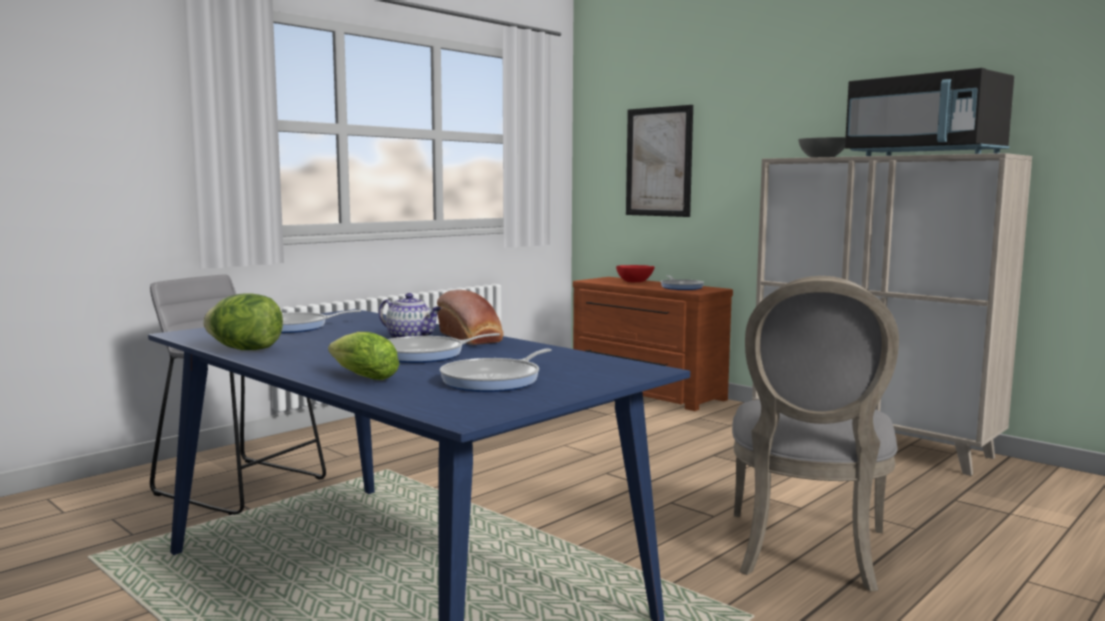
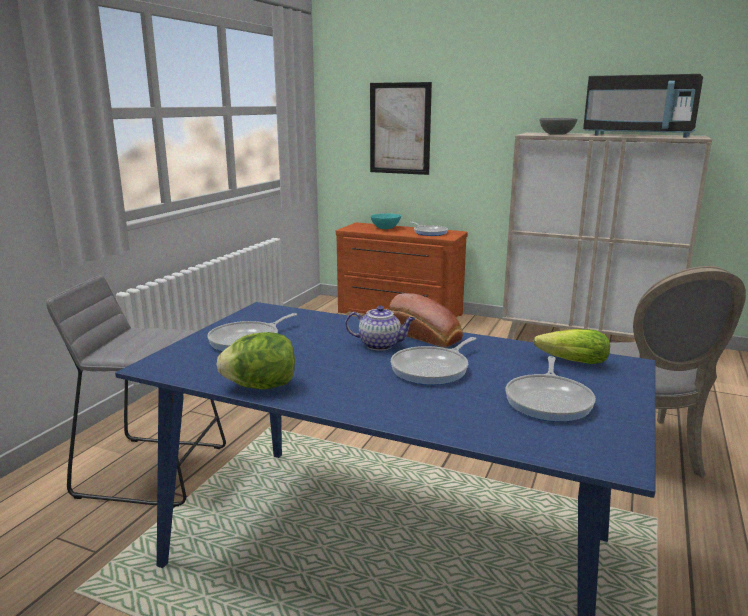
camera: 20 degrees left, 10 degrees up
lettuce [328,332,399,380] -> lettuce moved to [534,329,610,364]
red bowl [616,265,655,282] -> turquoise bowl [371,214,401,229]

